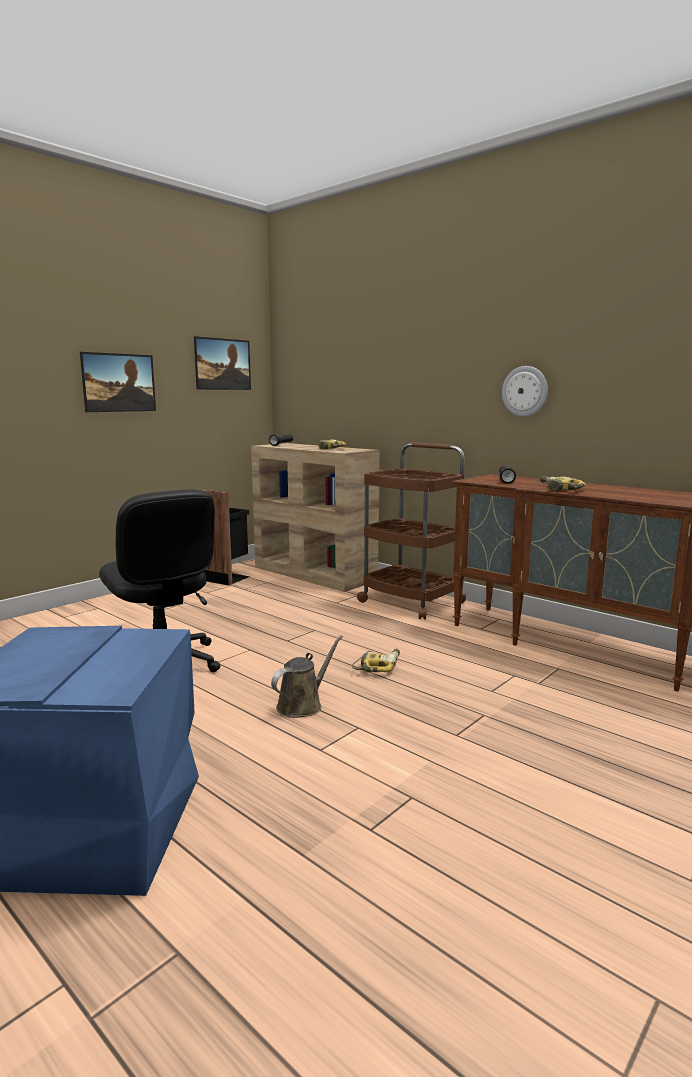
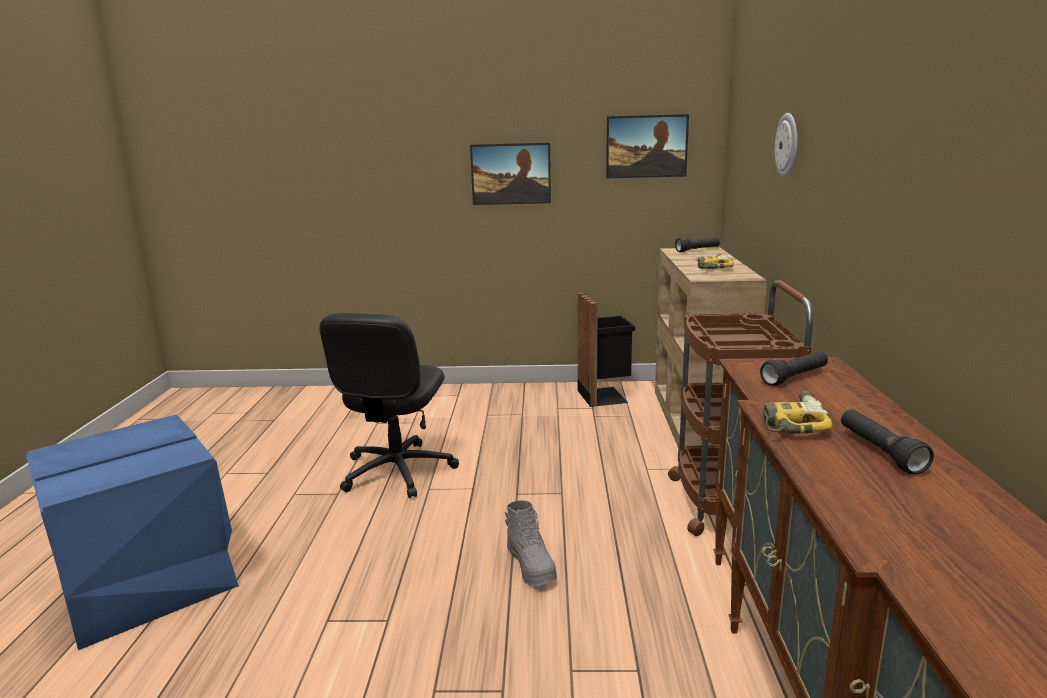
camera: 50 degrees right, 5 degrees up
brown watering can [271,635,343,718] -> none
power drill [352,649,400,672] -> grey boot [505,500,557,586]
wall clock [502,366,548,417] -> wall clock moved to [775,113,798,178]
none -> black flashlight [841,409,934,474]

